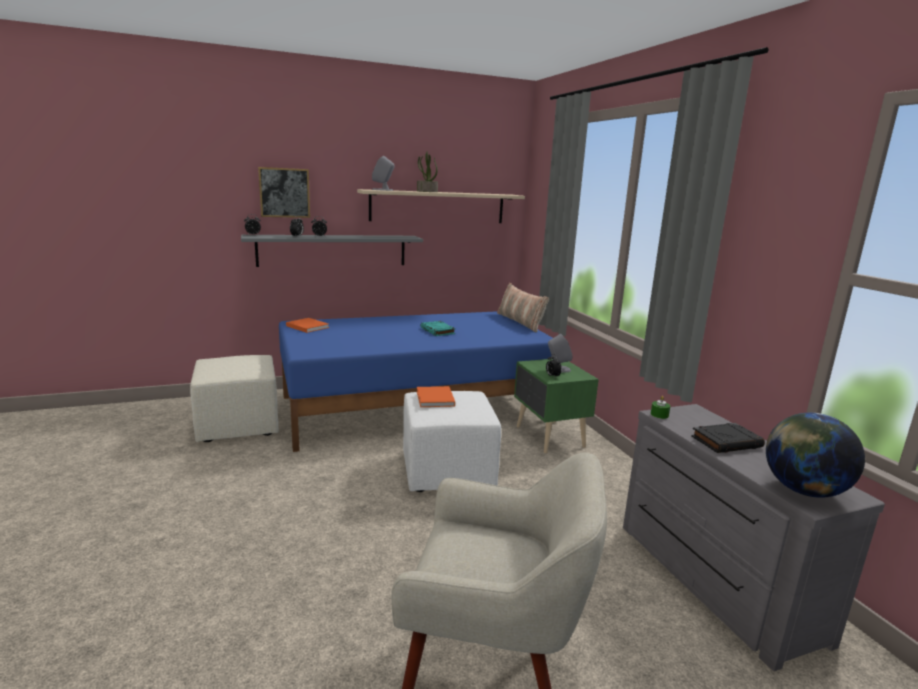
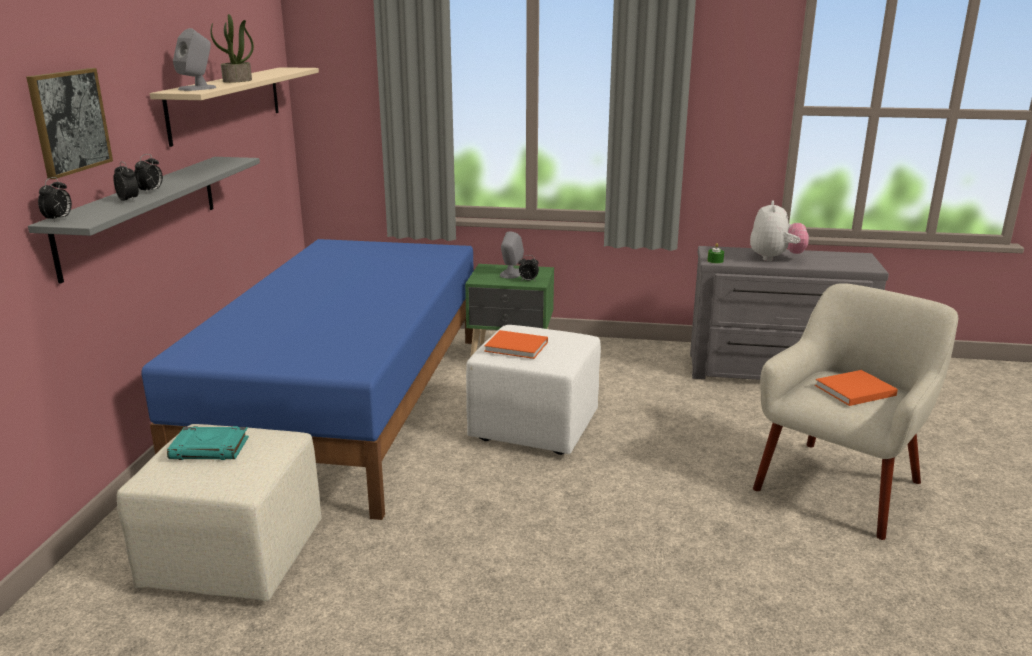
camera: 60 degrees left, 5 degrees up
orange book [286,318,329,333] -> orange book moved to [815,370,898,406]
turquoise book [421,321,456,336] -> turquoise book moved to [167,426,249,460]
pillow [497,283,549,332] -> none
black book [691,423,765,453] -> plush toy [750,200,809,261]
globe [766,413,865,497] -> none

